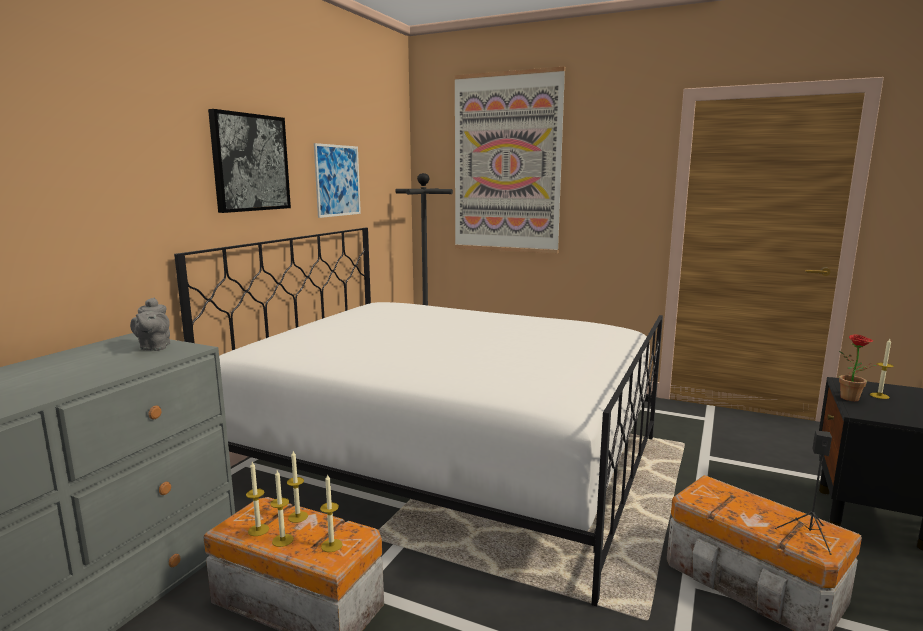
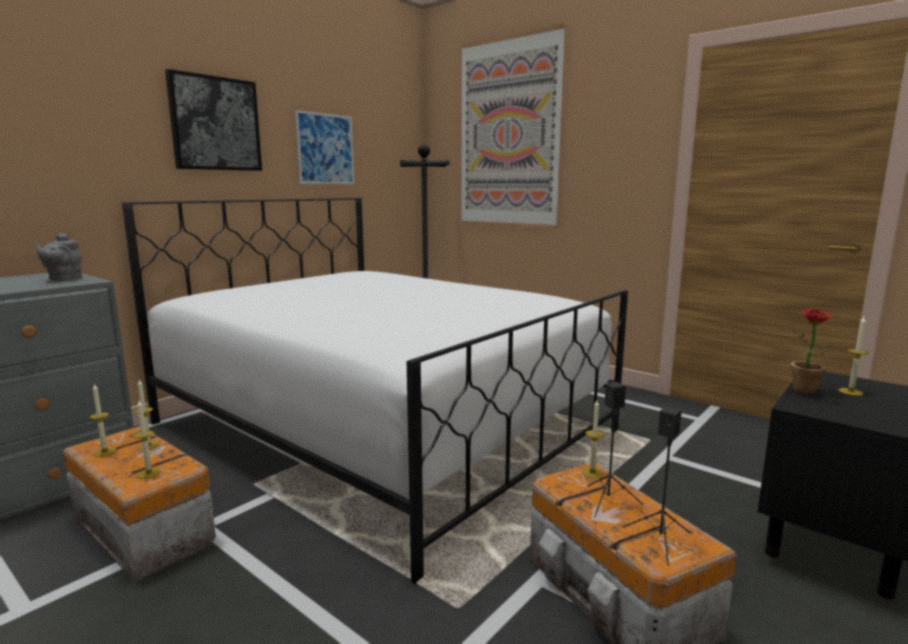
camera: 15 degrees right, 0 degrees up
candle [270,470,294,547] -> candle moved to [582,400,604,478]
none -> black speaker [587,381,643,518]

